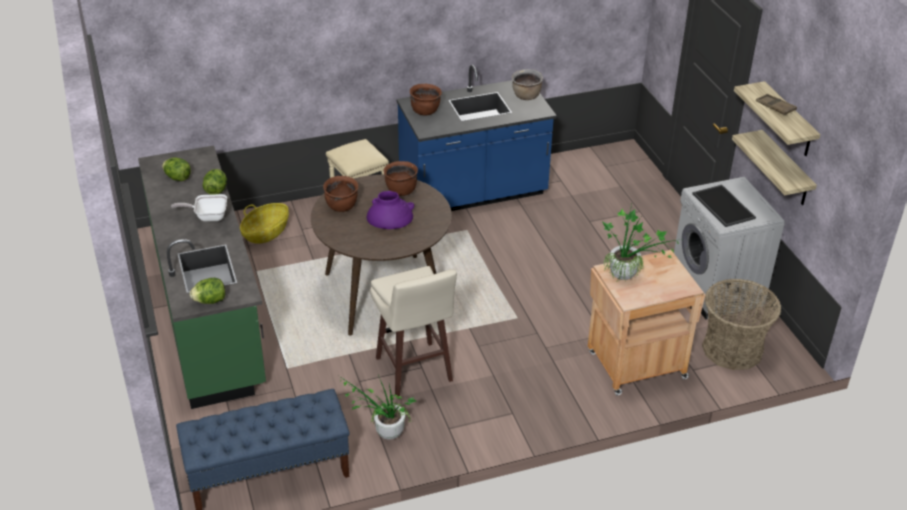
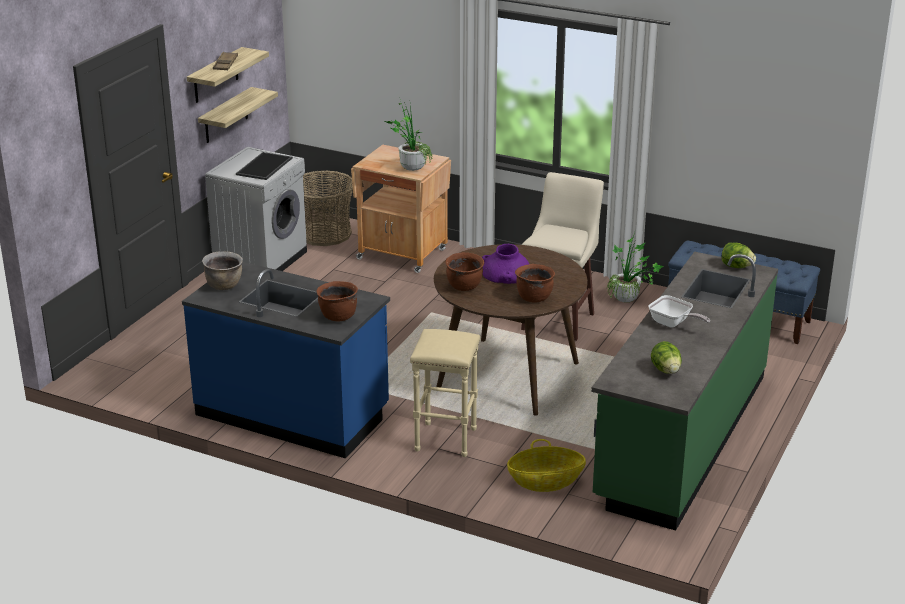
camera: 135 degrees left, 10 degrees down
lettuce [203,169,227,195] -> none

